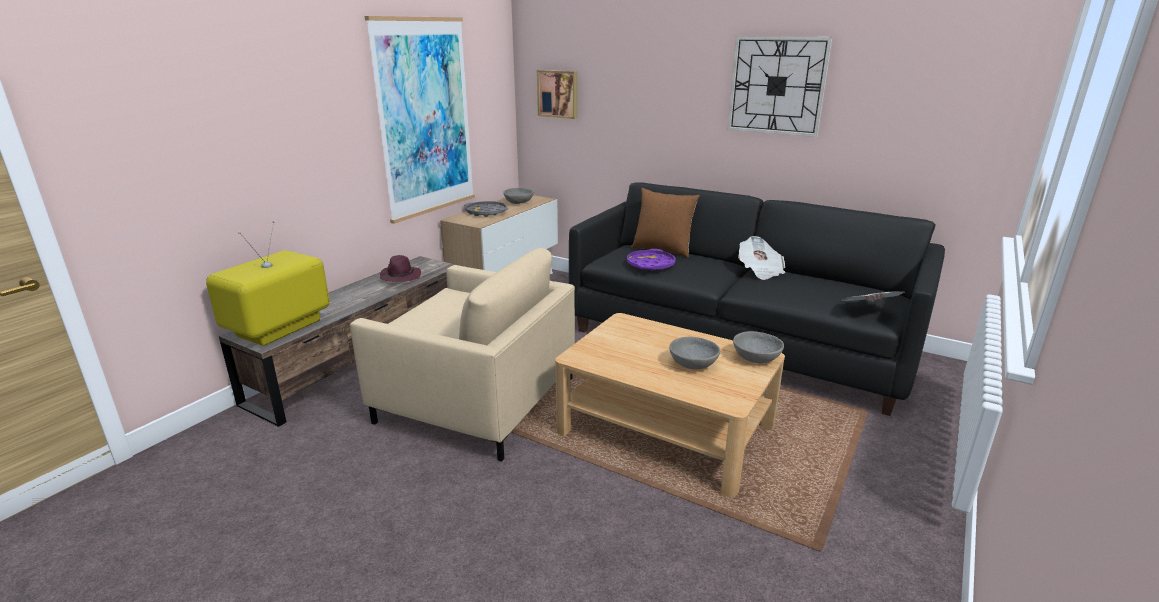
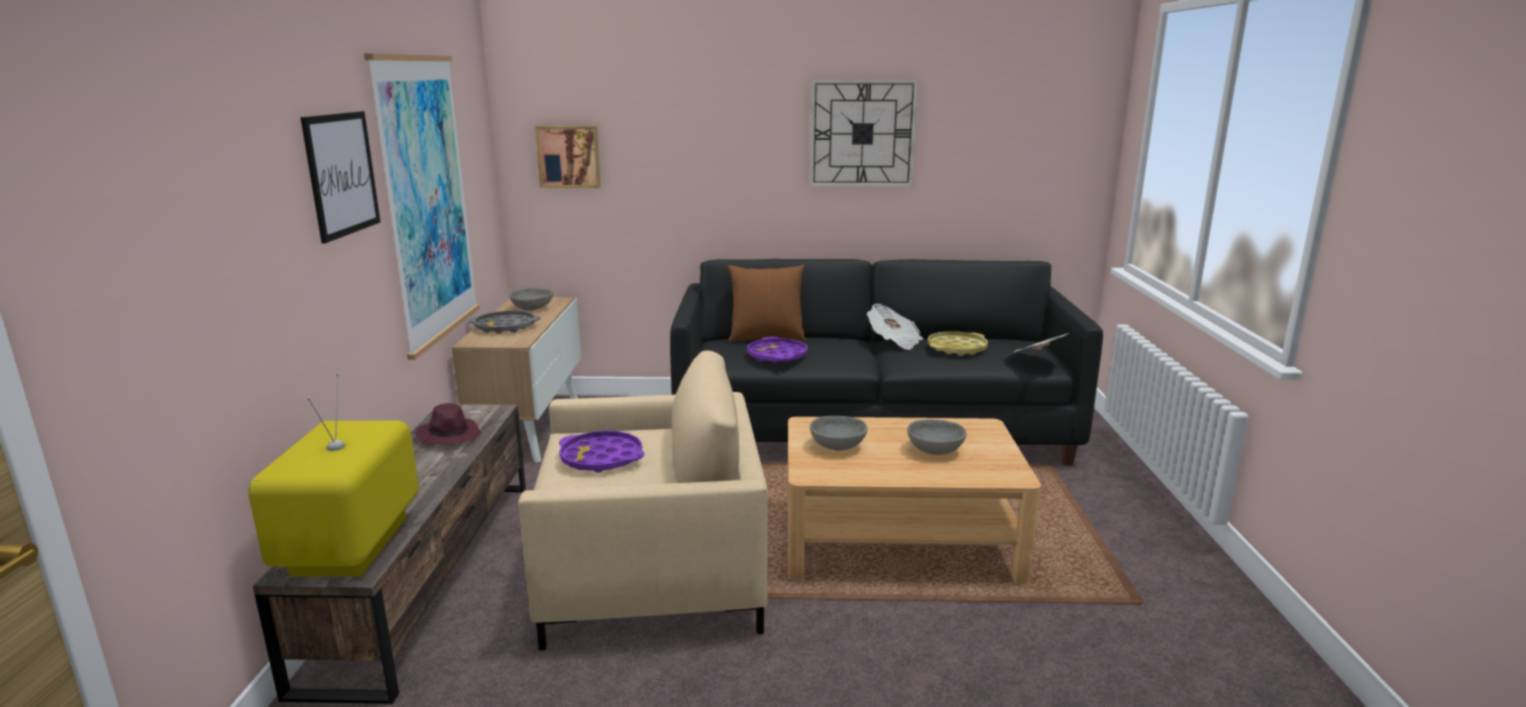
camera: 30 degrees left, 5 degrees down
grey bowl [733,331,784,363] -> grey bowl moved to [810,416,868,451]
none -> picture [300,111,380,243]
none -> purple tray [559,431,644,473]
none -> yellow tray [928,331,988,356]

